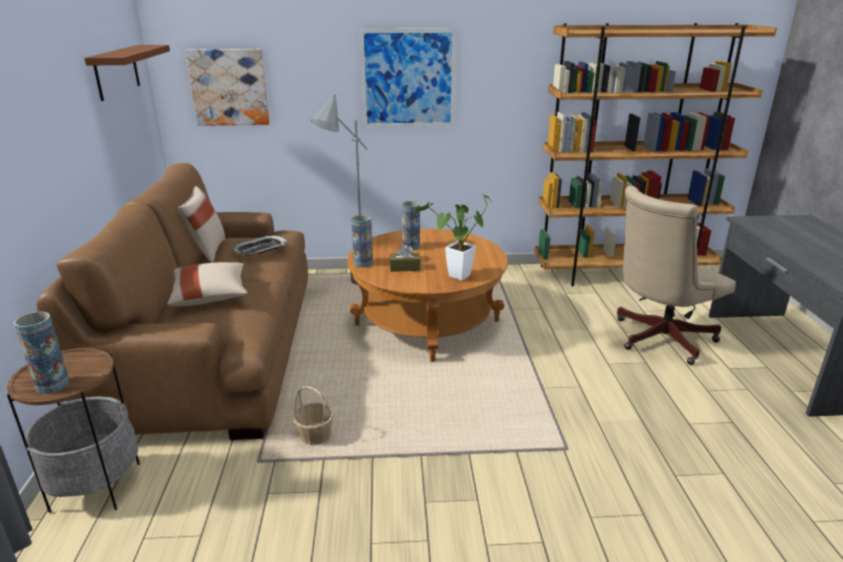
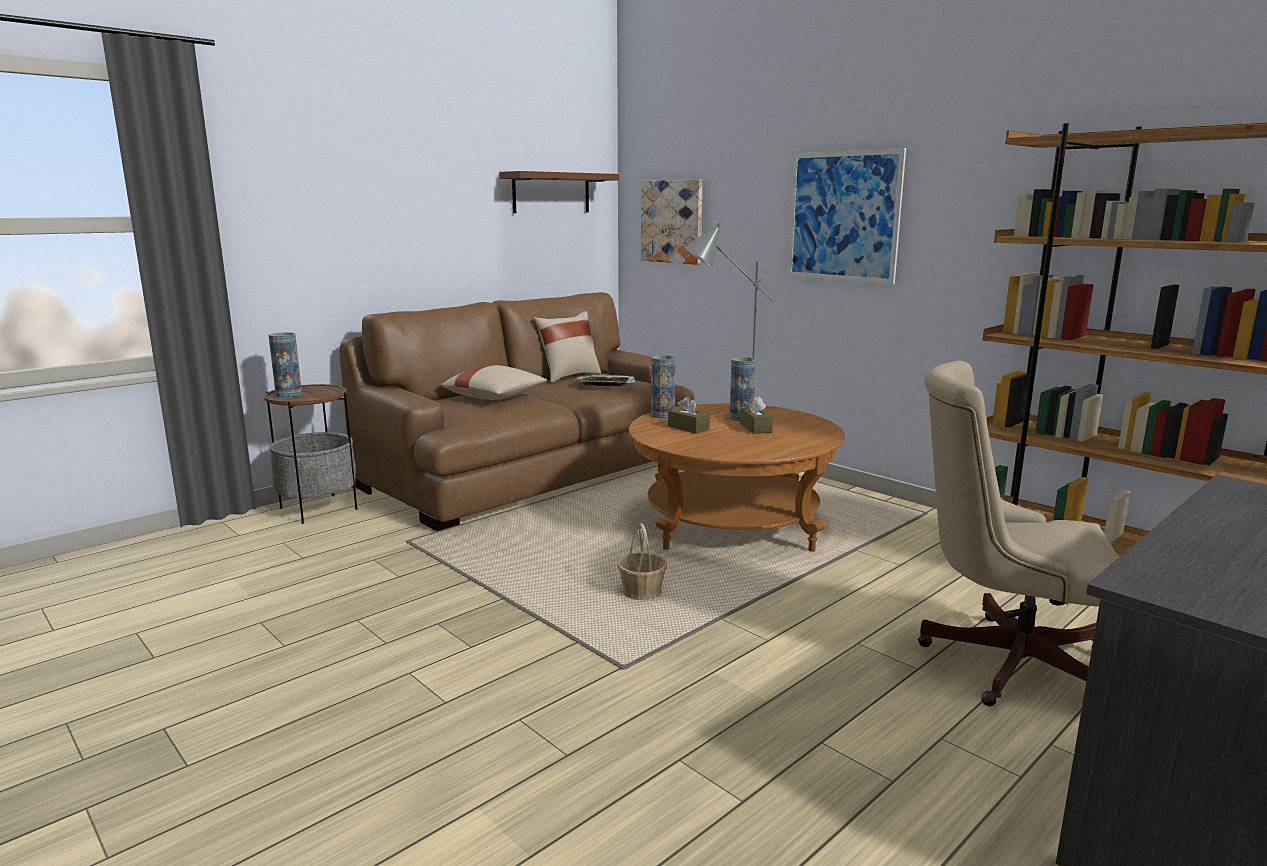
camera: 50 degrees right, 10 degrees down
basket [293,386,334,445] -> basket moved to [618,523,667,600]
potted plant [415,193,492,280] -> none
none -> brown tissue box [740,396,773,434]

